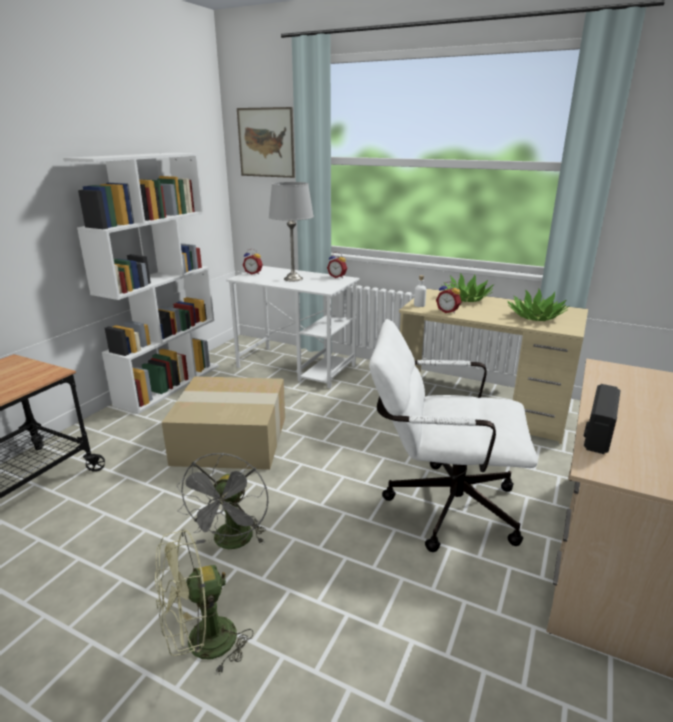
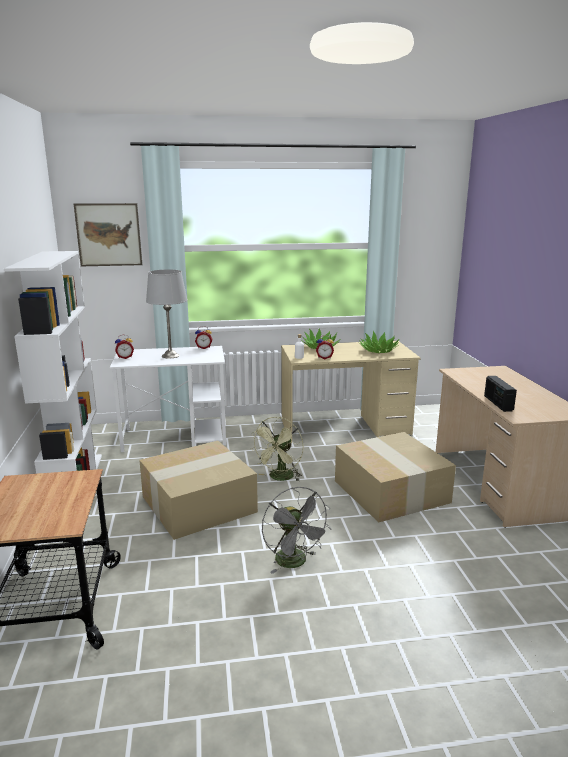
camera: 35 degrees left, 5 degrees down
green fan [155,529,254,676] -> green fan moved to [250,417,304,481]
white office chair [369,319,538,552] -> cardboard box [335,432,456,522]

